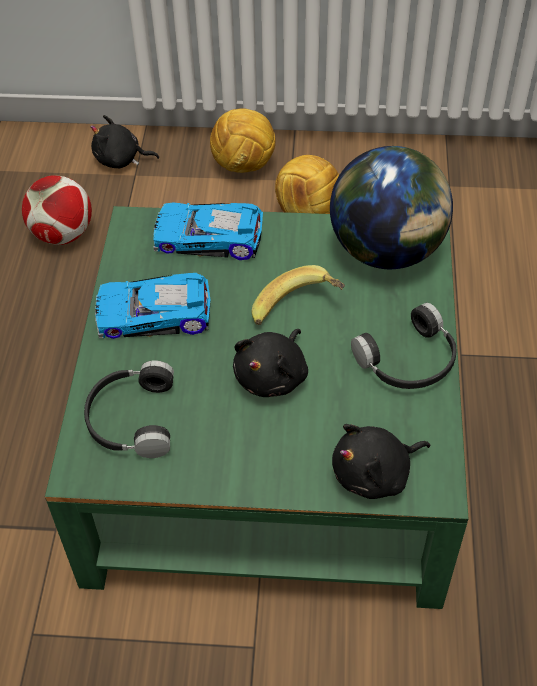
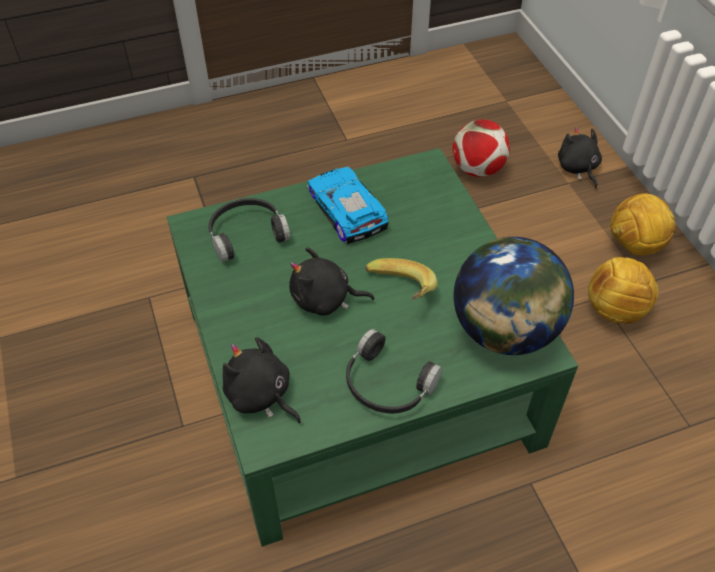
camera: 65 degrees right, 0 degrees up
toy car [153,203,263,260] -> none

